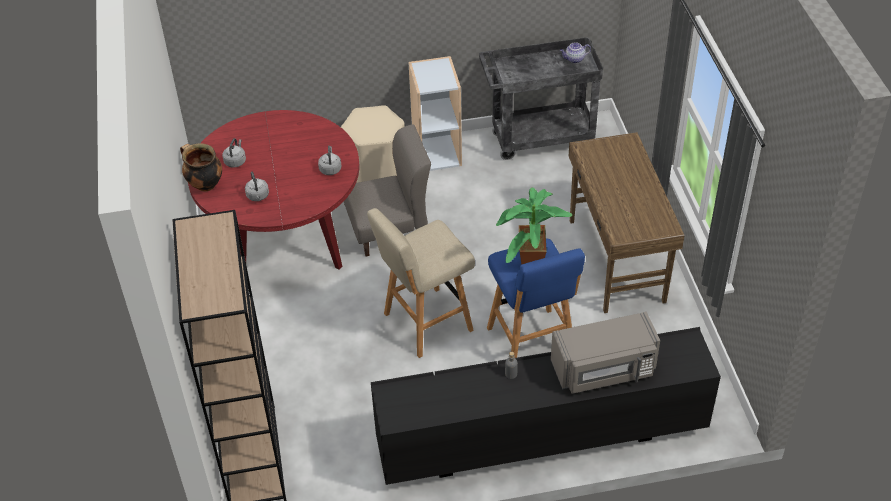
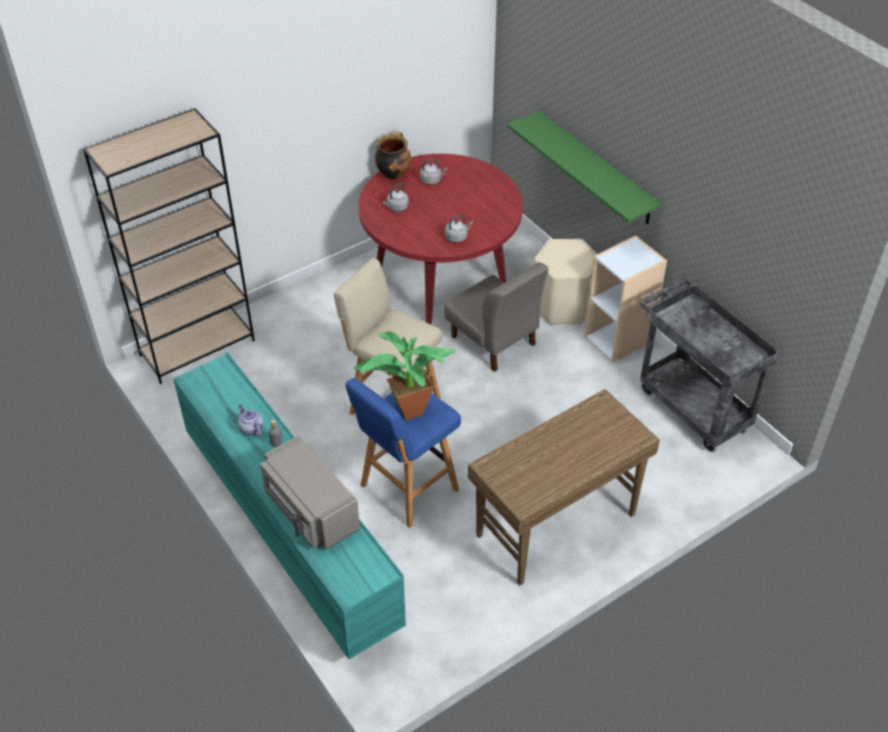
camera: 65 degrees right, 0 degrees up
black cabinet [371,327,721,485] -> turquoise cabinet [173,352,406,659]
teapot [560,42,591,63] -> teapot moved to [238,405,263,436]
none -> green shelf [507,111,661,225]

